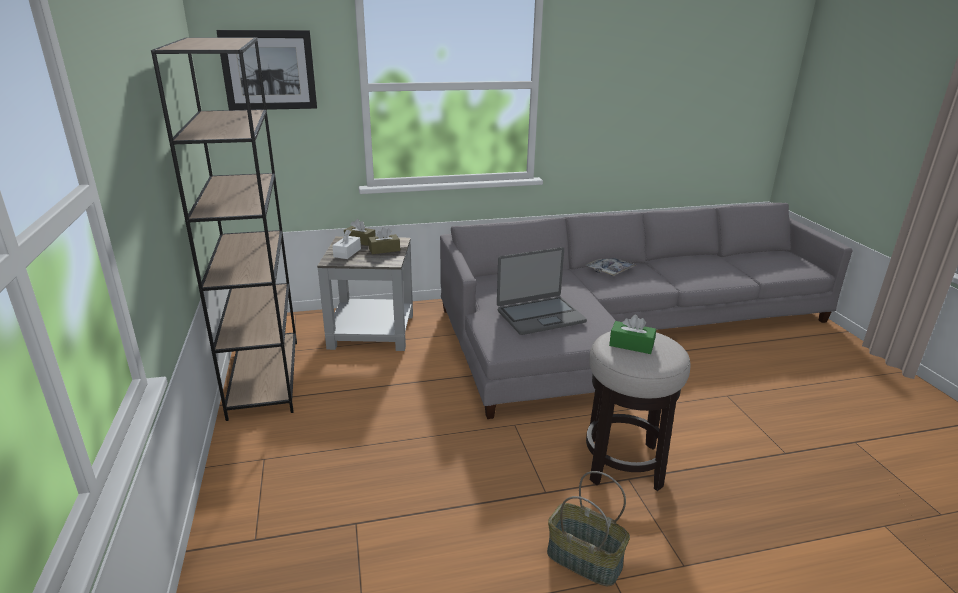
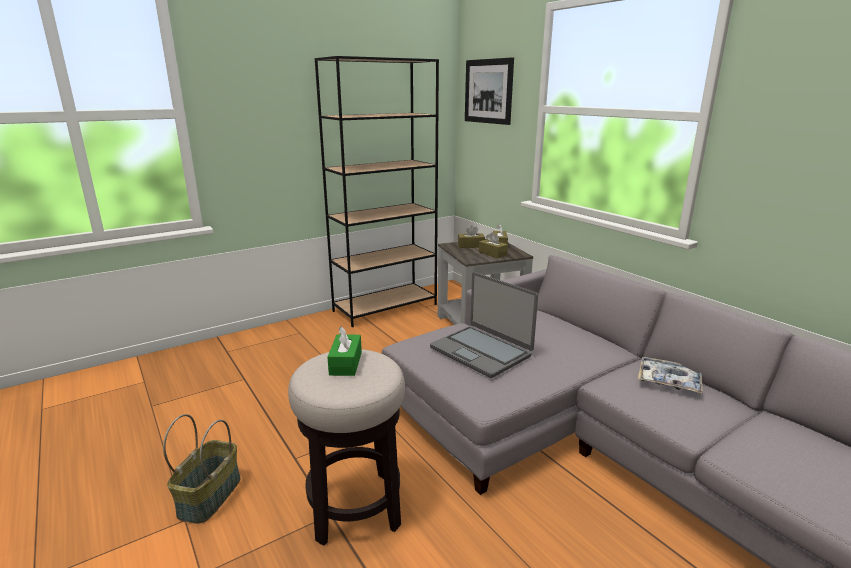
camera: 70 degrees right, 5 degrees down
white tissue box [332,230,361,259] -> brown tissue box [458,225,485,248]

